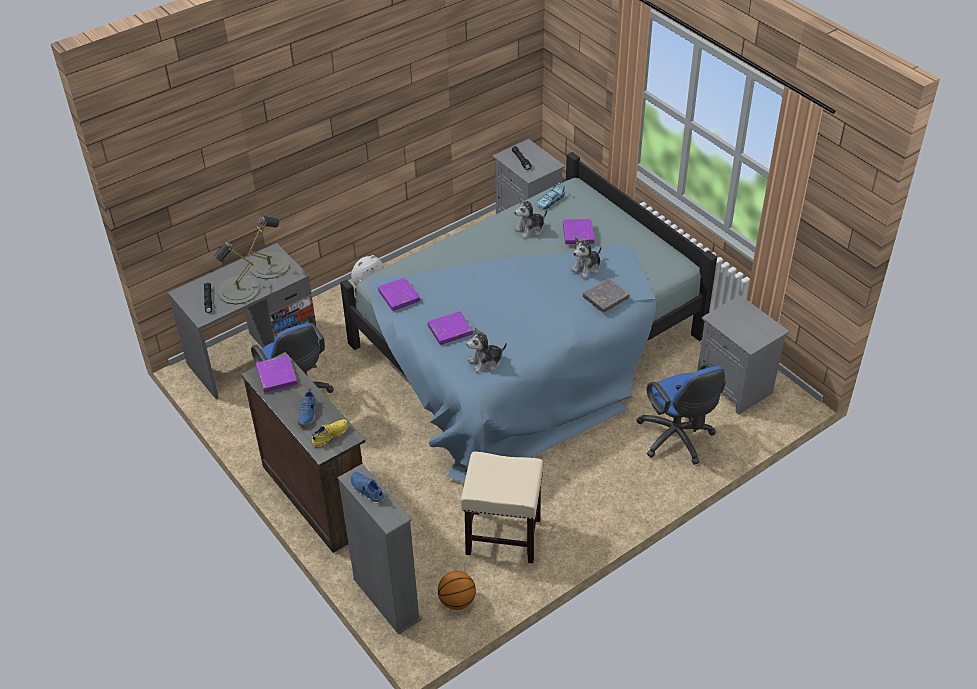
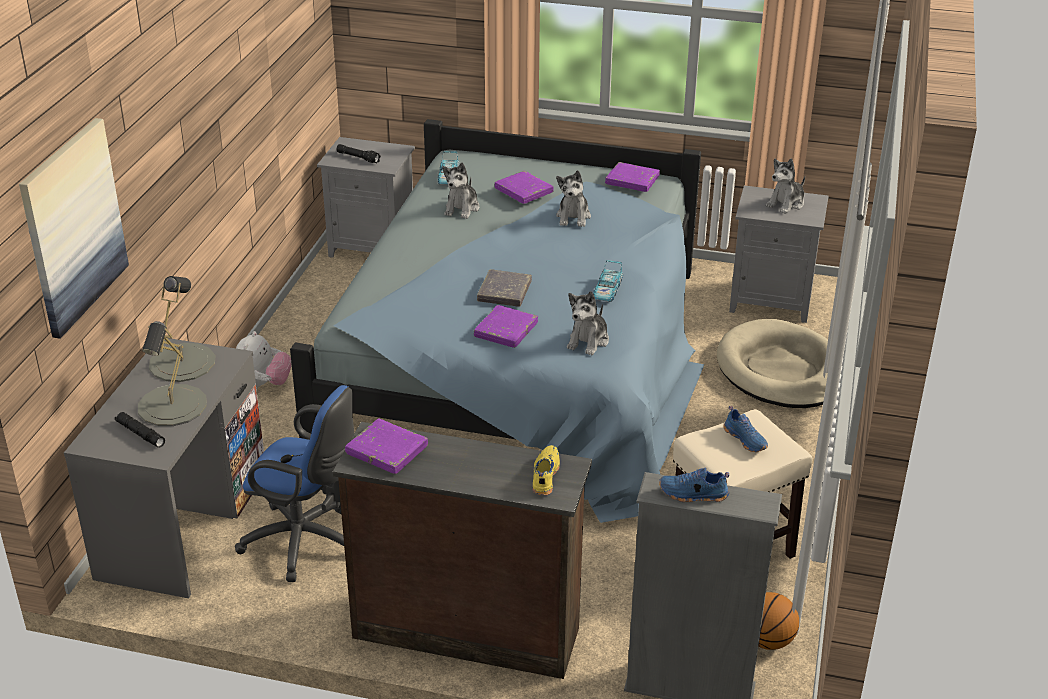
camera: 40 degrees left, 10 degrees down
blue shoe [298,388,316,426] -> blue shoe moved to [723,406,768,452]
purple book [378,277,420,311] -> purple book moved to [605,162,660,192]
grey book [583,279,630,313] -> grey book moved to [477,269,532,307]
blue office chair [637,363,726,465] -> beige dog bed [717,319,828,408]
none -> picture [19,118,129,339]
none -> toy car [593,260,623,302]
none -> plush toy [766,159,805,214]

